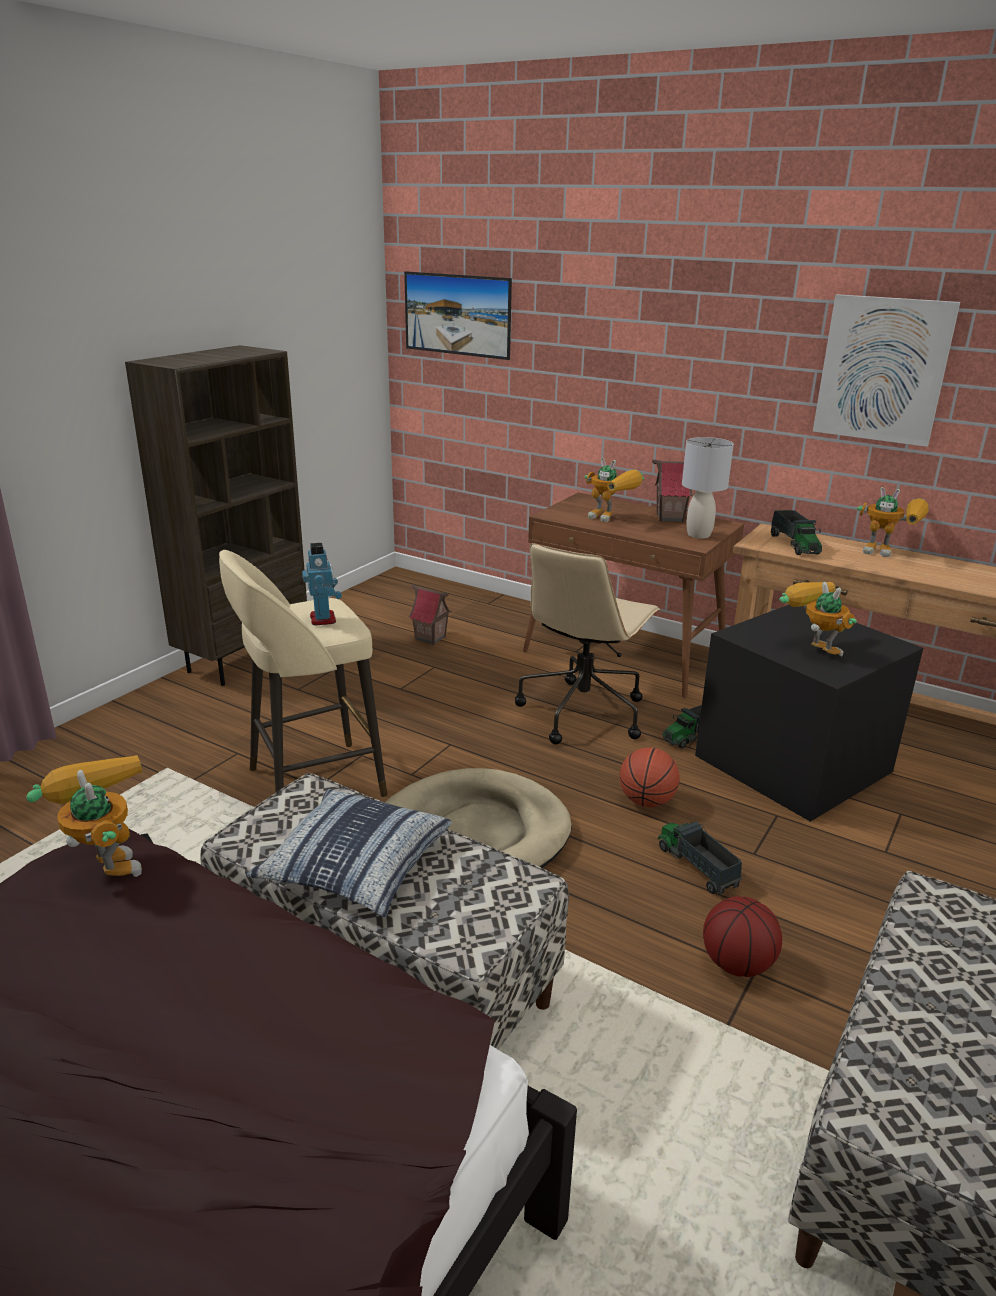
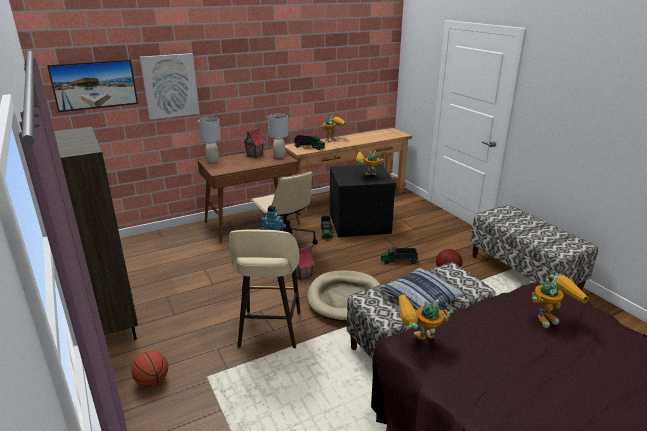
camera: 60 degrees left, 0 degrees up
toy house [409,585,451,645] -> toy house moved to [296,245,315,280]
toy robot [585,458,644,522] -> toy robot moved to [532,275,589,328]
basketball [620,747,680,807] -> basketball moved to [131,350,168,387]
picture [813,294,960,447] -> picture moved to [140,53,200,120]
none -> grey table lamp [198,117,221,163]

